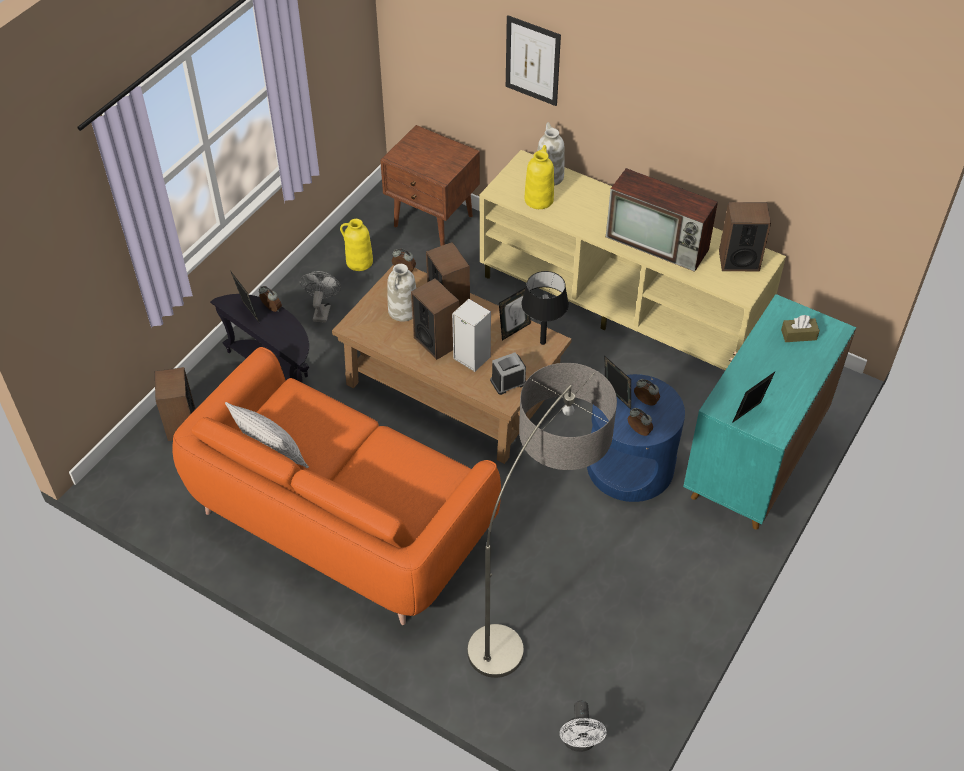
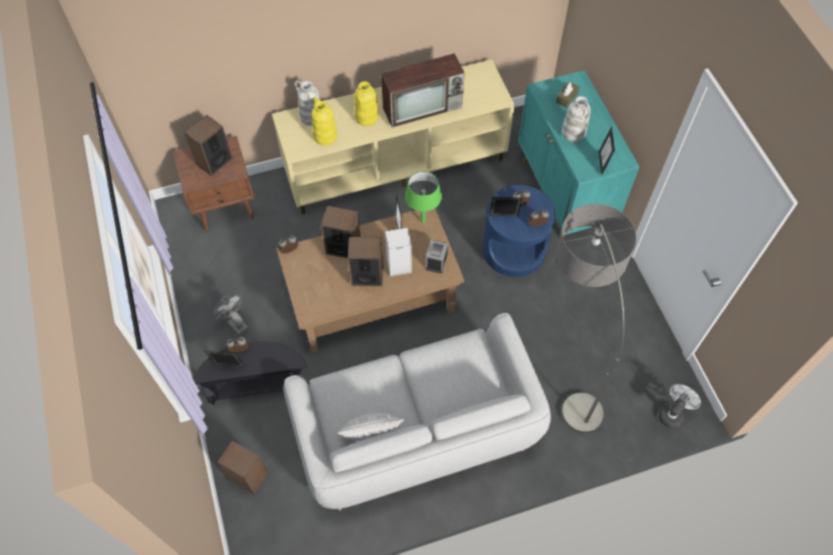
camera: 50 degrees left, 10 degrees up
orange sofa [172,347,501,625] -> grey sofa [283,313,551,511]
yellow vase [340,219,373,271] -> yellow vase moved to [354,81,379,126]
white vase [387,264,416,322] -> white vase moved to [562,96,591,142]
picture [506,15,561,106] -> none
black table lamp [521,271,569,345] -> green table lamp [405,171,442,223]
white fan [560,701,607,752] -> white fan turned 90 degrees counterclockwise [659,384,701,428]
speaker [719,202,771,271] -> speaker moved to [184,115,233,176]

